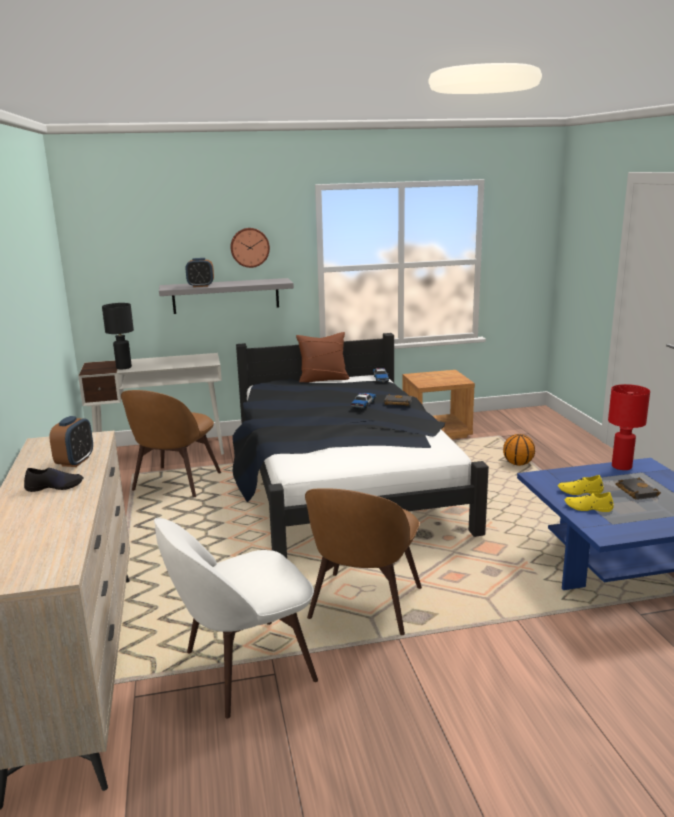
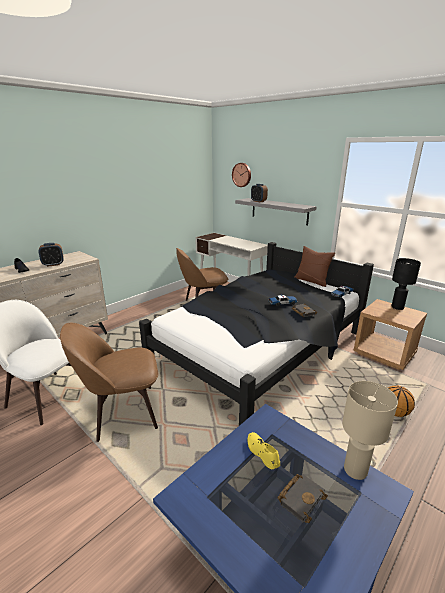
camera: 55 degrees right, 5 degrees up
black table lamp [102,303,134,369] -> black table lamp moved to [391,258,421,310]
wall clock [230,228,270,268] -> wall clock moved to [232,163,251,187]
yellow shoe [565,492,613,512] -> none
red table lamp [608,384,650,470] -> beige table lamp [342,381,398,480]

